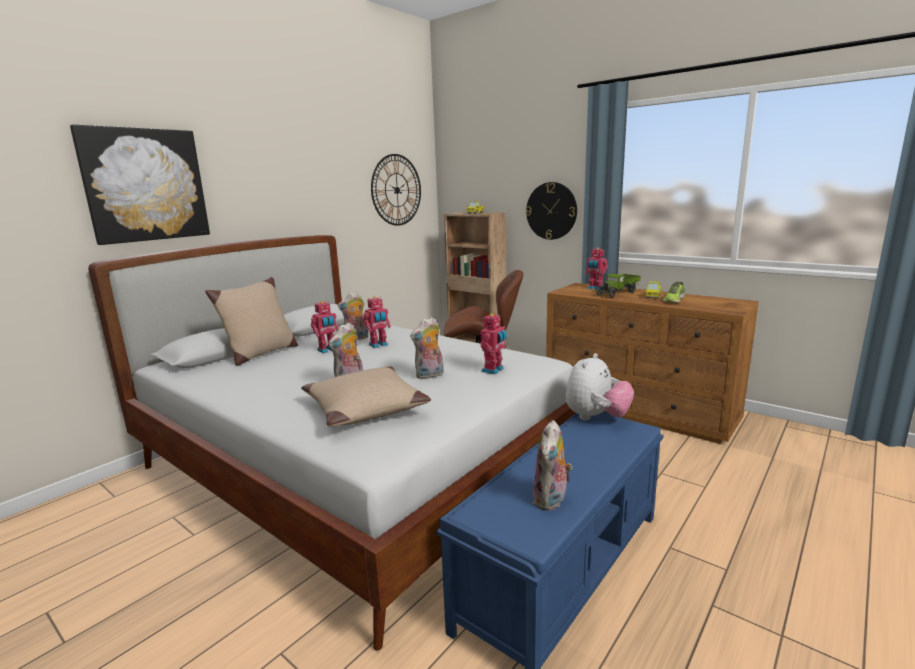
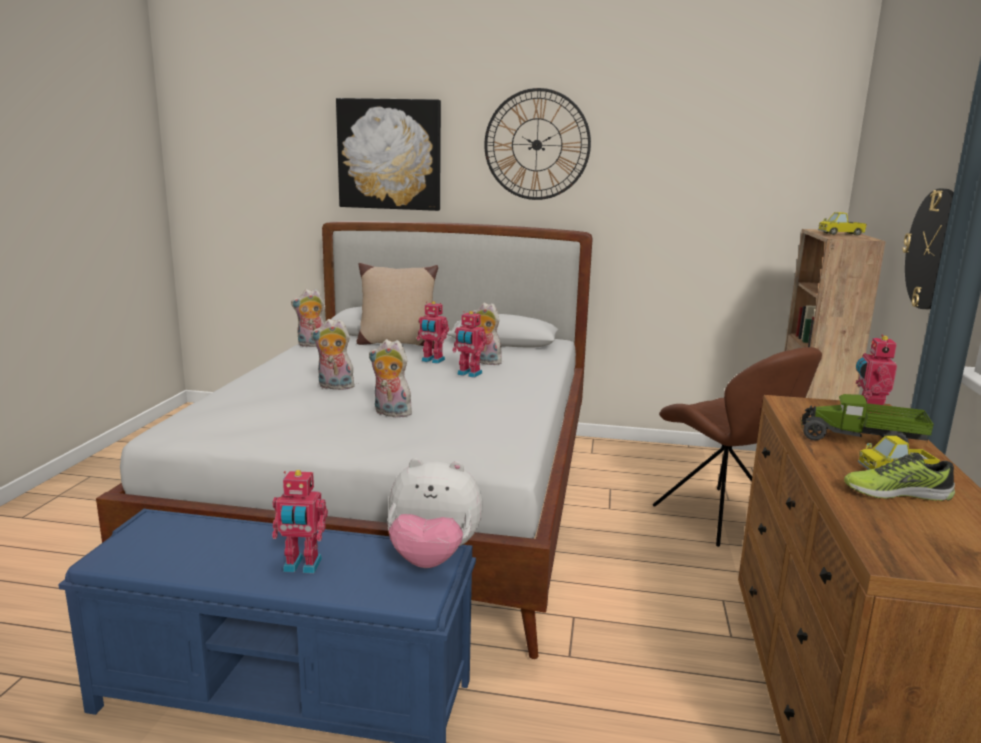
camera: 60 degrees right, 0 degrees up
beige pillow [301,367,431,427] -> none
wall clock [371,154,421,226] -> wall clock moved to [484,88,591,200]
toy robot [480,313,507,374] -> toy robot moved to [272,470,328,574]
plush toy [533,420,572,511] -> plush toy moved to [291,289,324,347]

